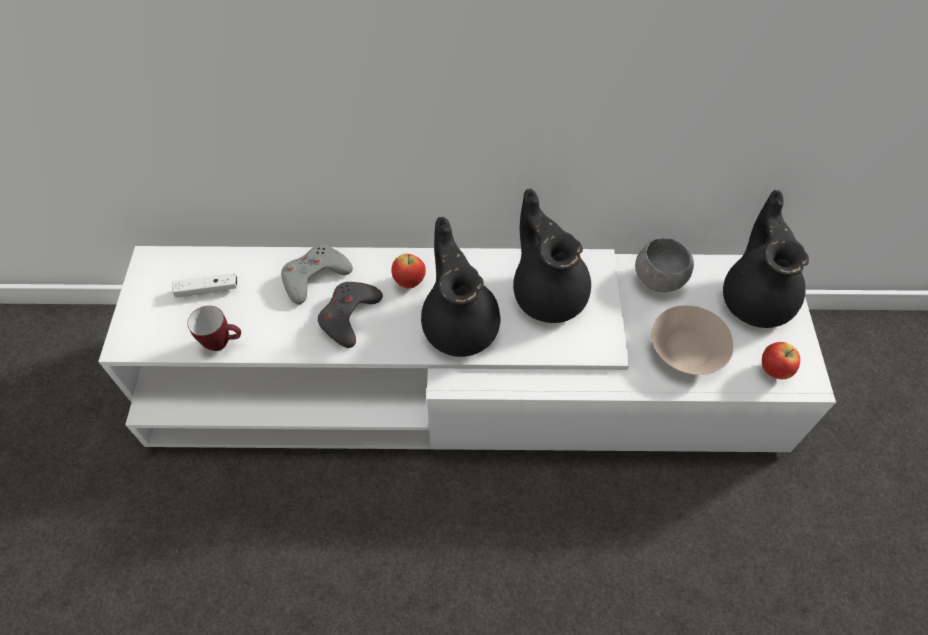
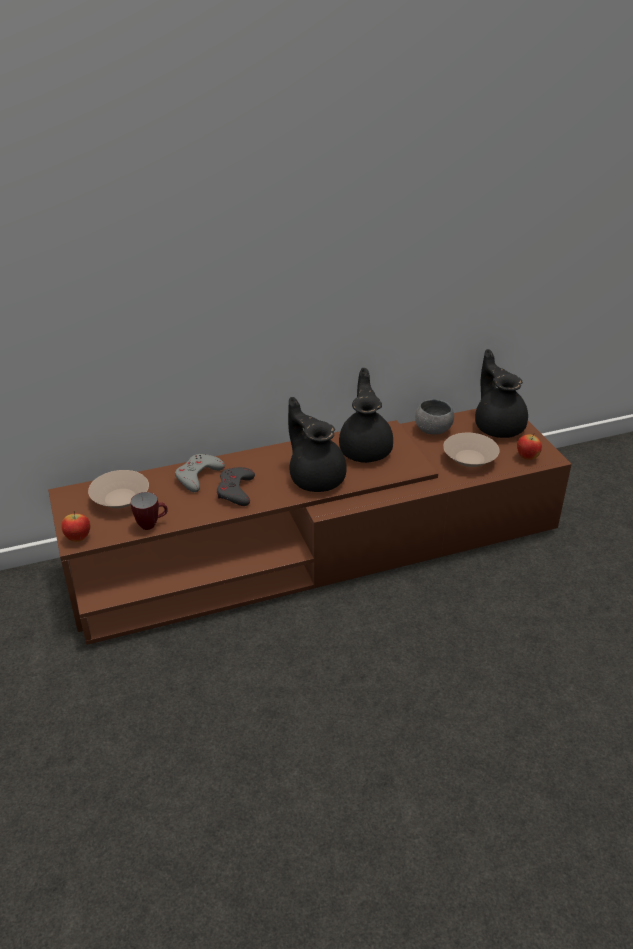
camera: 20 degrees left, 20 degrees down
white tv stand [98,246,836,452] -> brown tv stand [48,409,572,645]
white game controller [172,273,237,297] -> beige bowl [88,470,149,508]
apple [391,254,426,289] -> apple moved to [61,511,90,542]
black teapot [513,189,591,323] -> black teapot turned 45 degrees clockwise [339,368,393,463]

